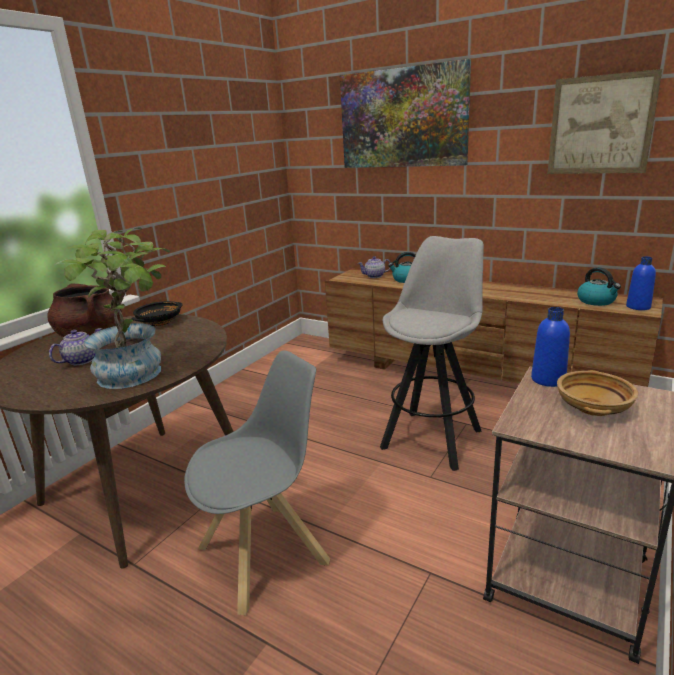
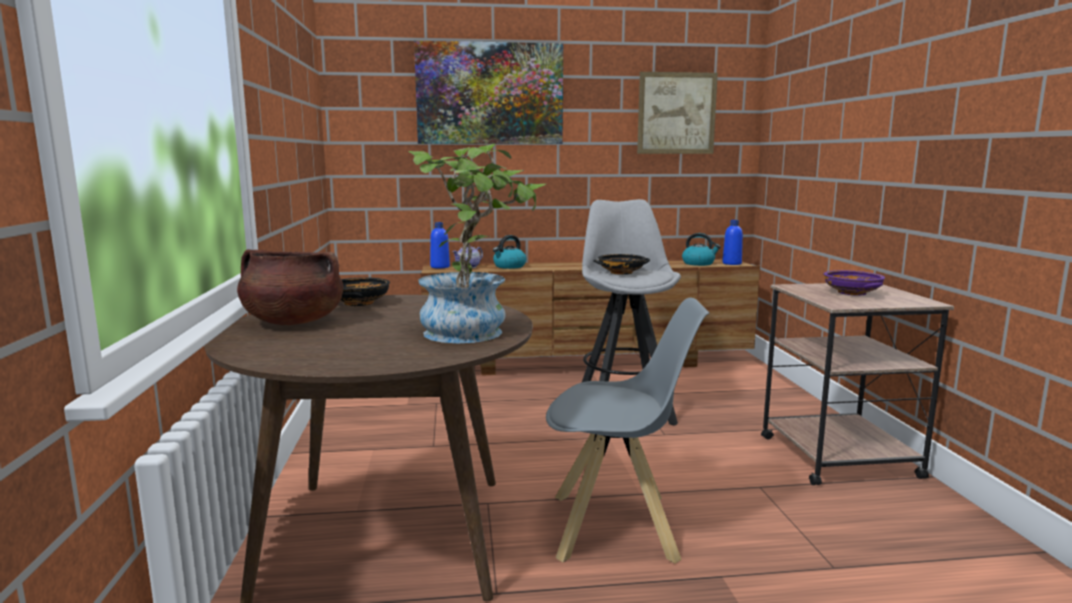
camera: 40 degrees left, 10 degrees down
teapot [49,328,102,365] -> none
grey chair [184,351,330,615] -> grey chair turned 75 degrees clockwise [546,298,710,563]
blue bottle [531,307,570,387] -> blue bottle moved to [430,222,450,268]
beige bowl [557,370,638,416] -> purple bowl [824,270,885,296]
none -> black bowl [594,254,650,275]

